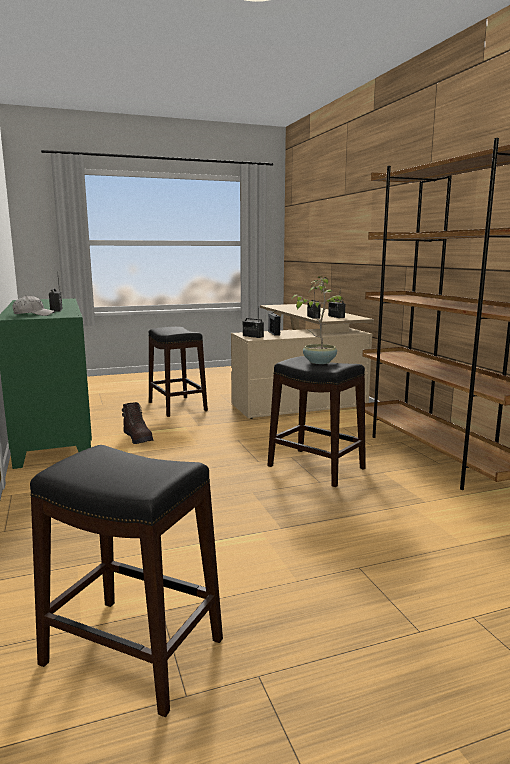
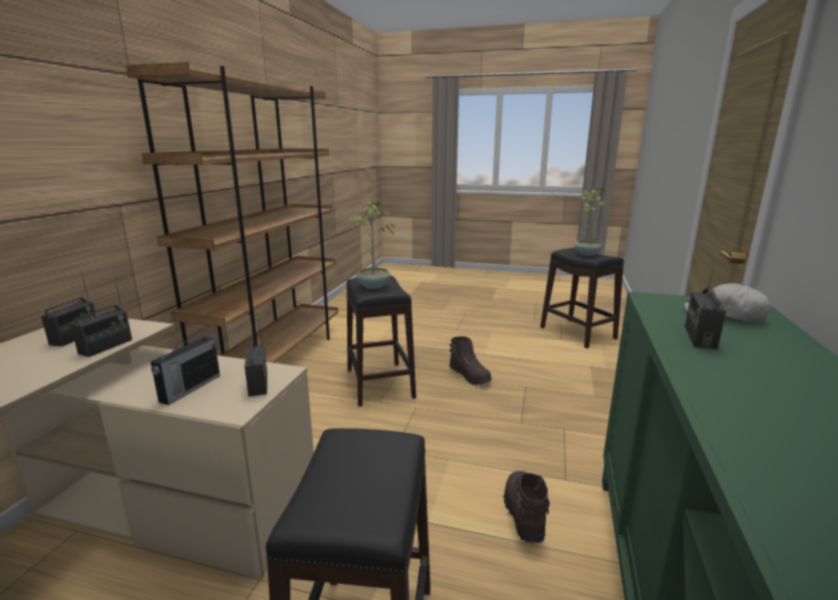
camera: 145 degrees left, 5 degrees up
none -> brown boot [449,336,492,385]
none -> potted plant [575,188,607,256]

